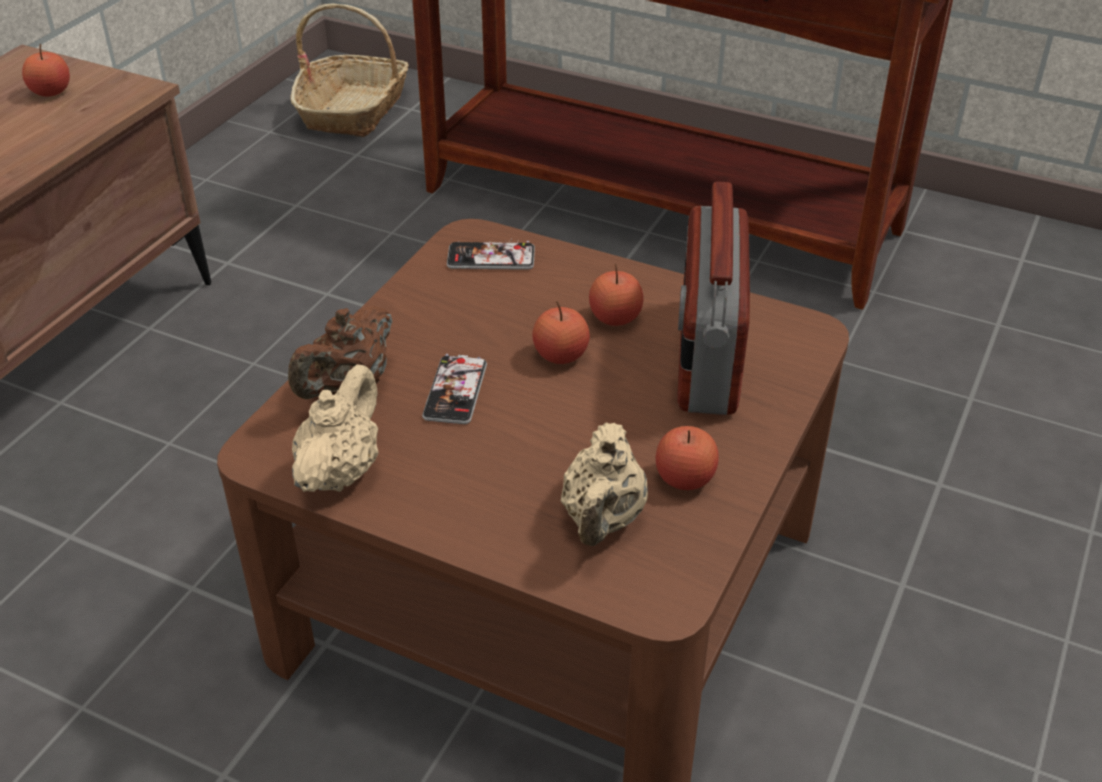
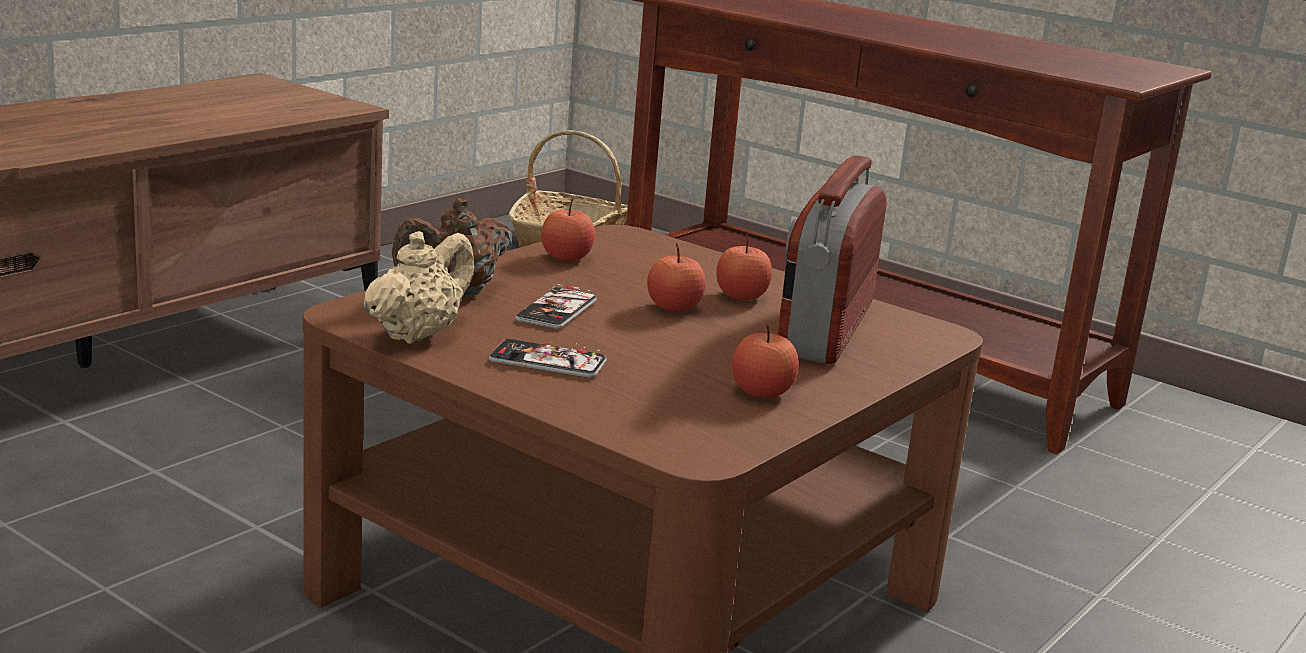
camera: 10 degrees right, 20 degrees down
apple [22,44,70,97] -> apple moved to [541,198,595,261]
phone [447,239,535,270] -> phone moved to [489,337,607,378]
beige teapot [561,422,648,546] -> none

